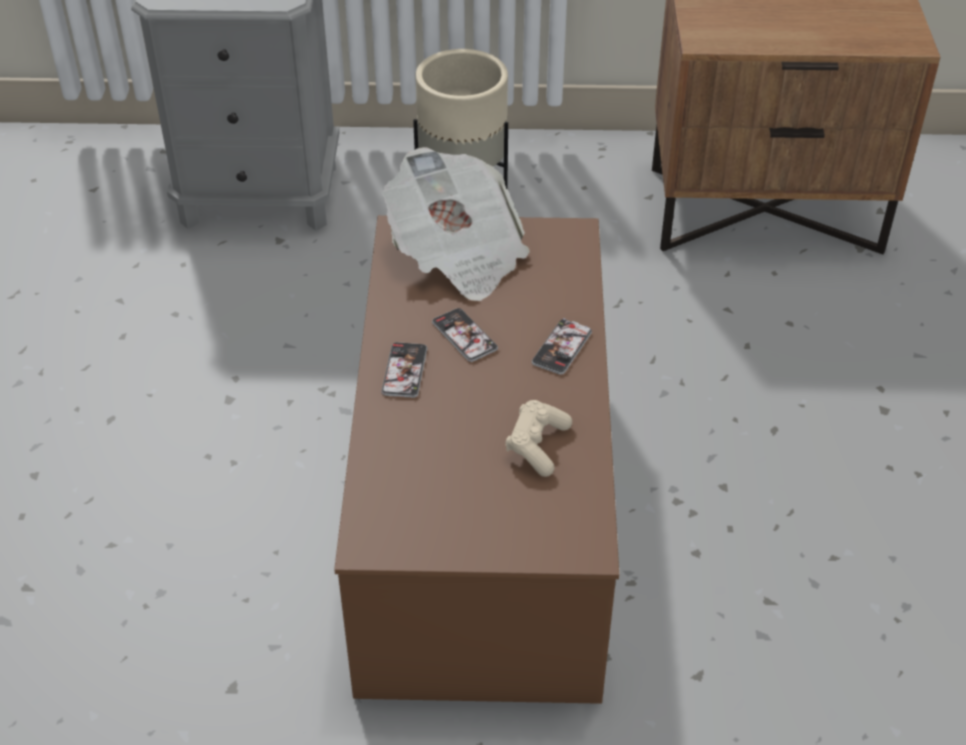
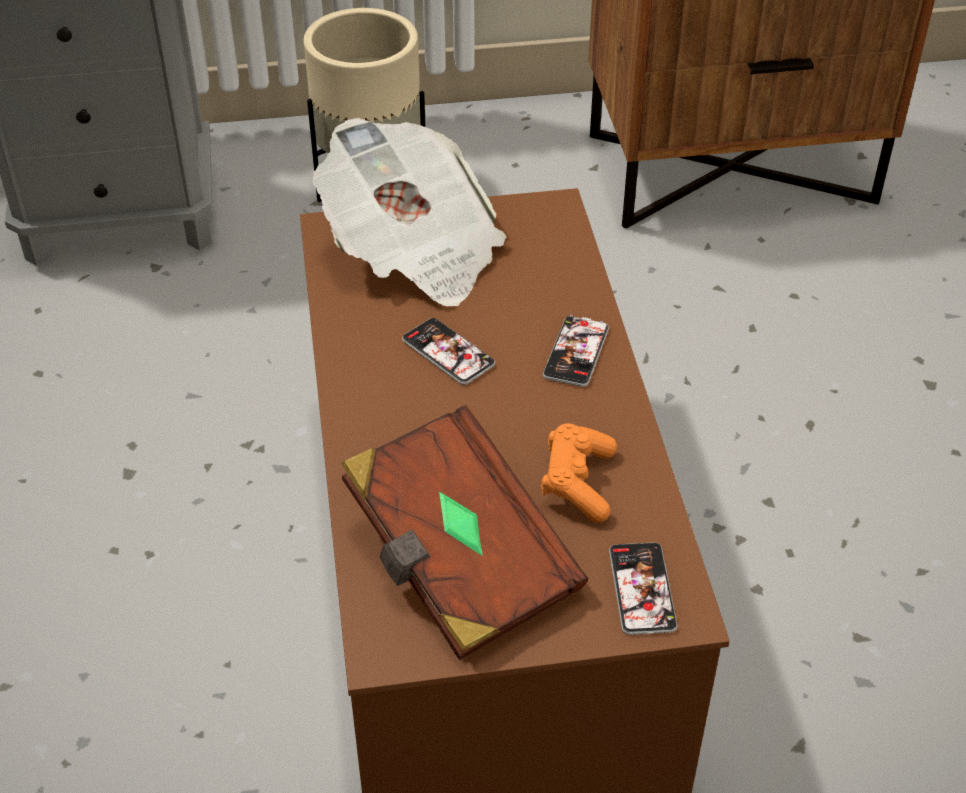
camera: 10 degrees left, 0 degrees up
phone [381,342,427,398] -> phone moved to [609,542,678,635]
beige game controller [506,400,572,477] -> orange game controller [541,423,617,523]
none -> brown book [341,405,588,660]

